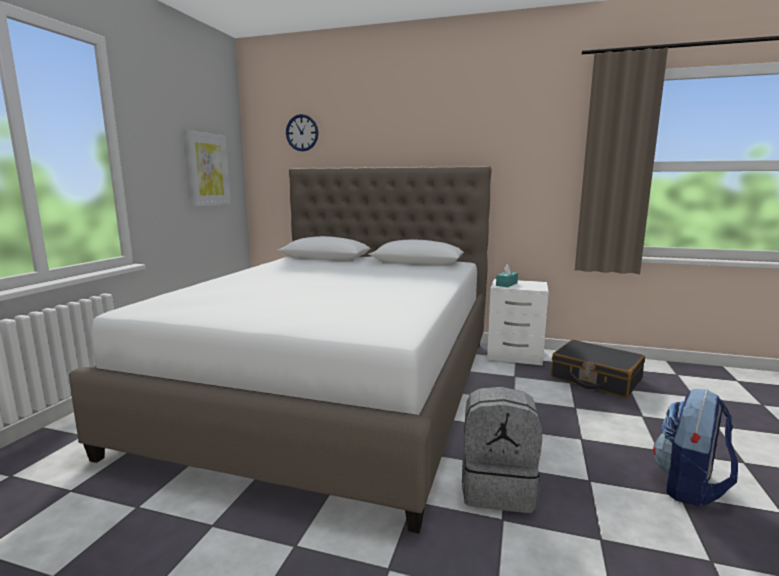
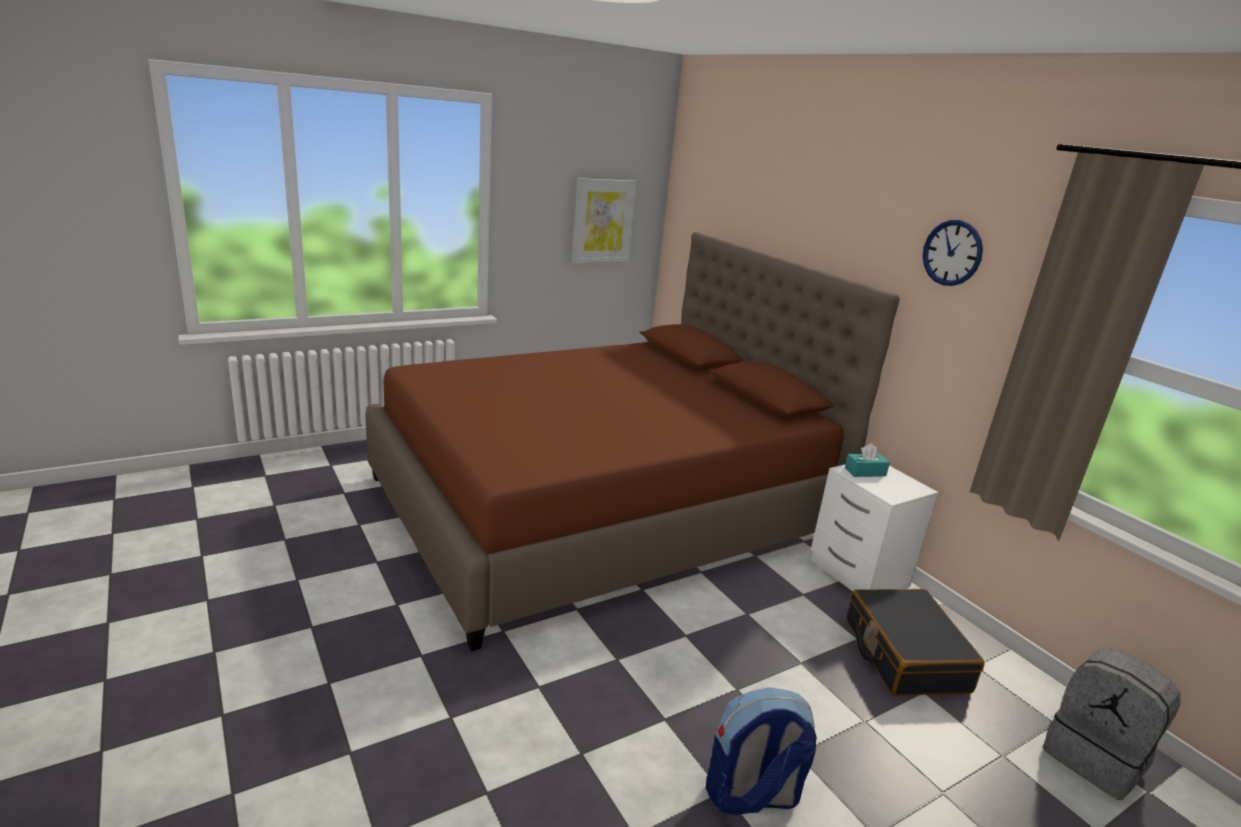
camera: 40 degrees right, 10 degrees up
white bed [69,166,491,533] -> brown bed [366,232,900,651]
wall clock [286,114,318,151] -> wall clock moved to [923,220,983,286]
grey backpack [462,387,542,513] -> grey backpack moved to [1043,649,1180,800]

